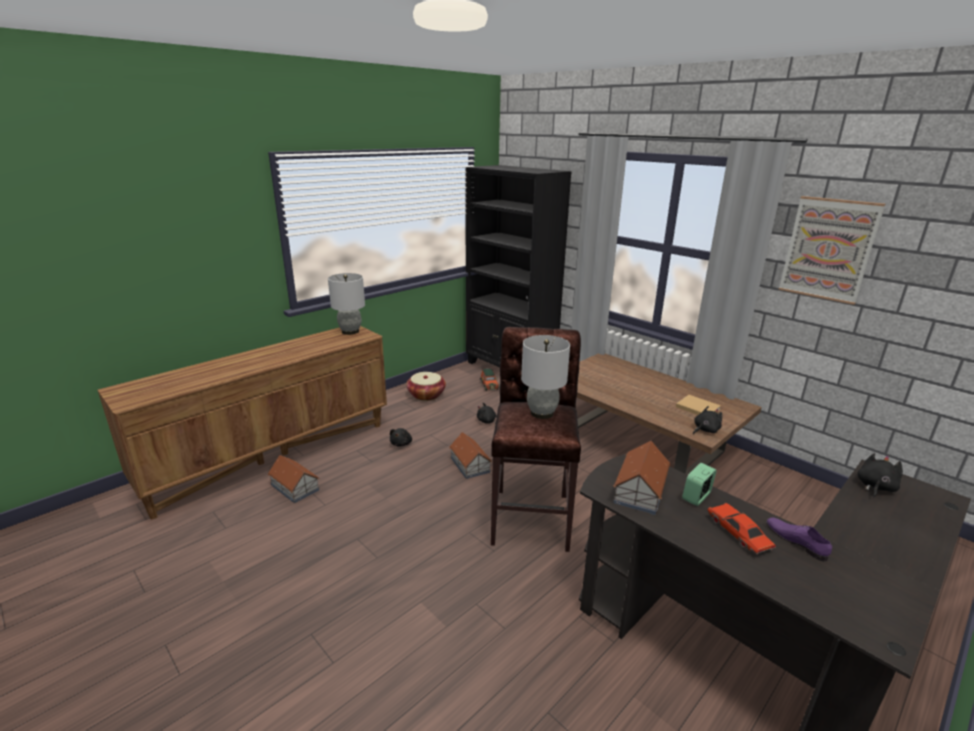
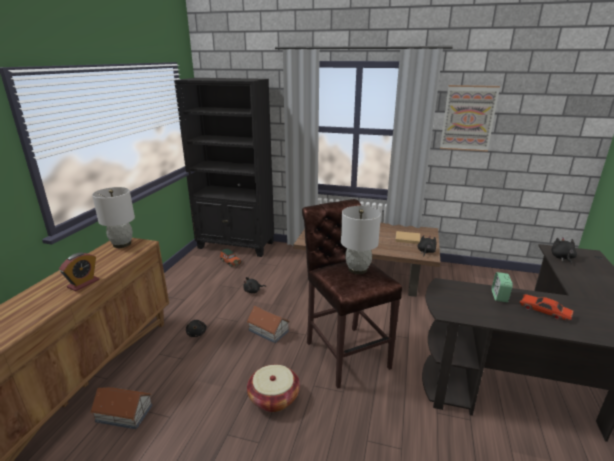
camera: 30 degrees left, 0 degrees up
basket [406,372,446,401] -> basket moved to [247,365,300,412]
toy house [613,441,671,515] -> none
purple shoe [766,518,832,562] -> none
none -> alarm clock [59,252,99,291]

